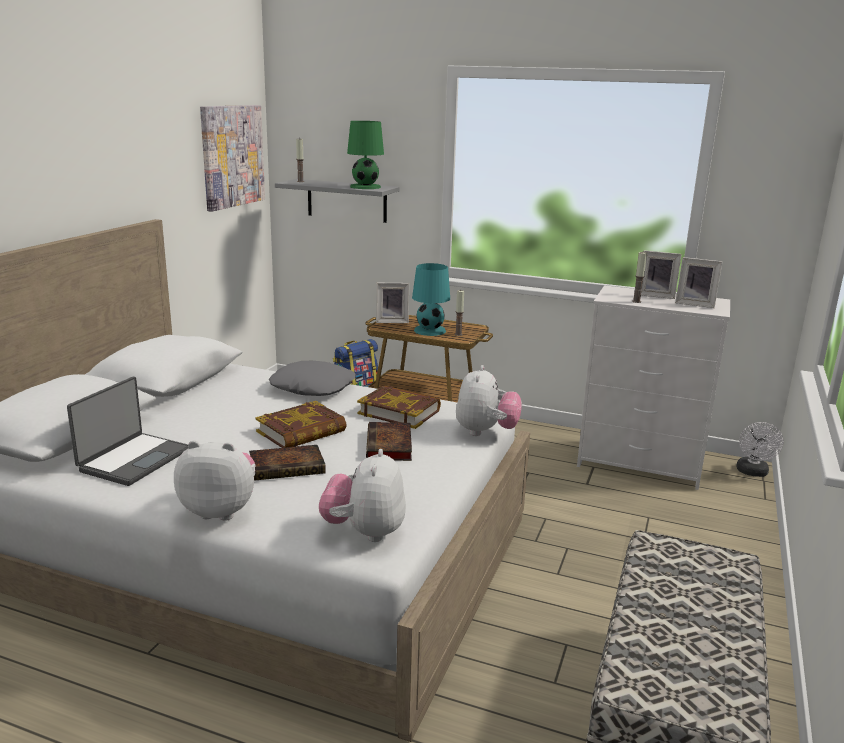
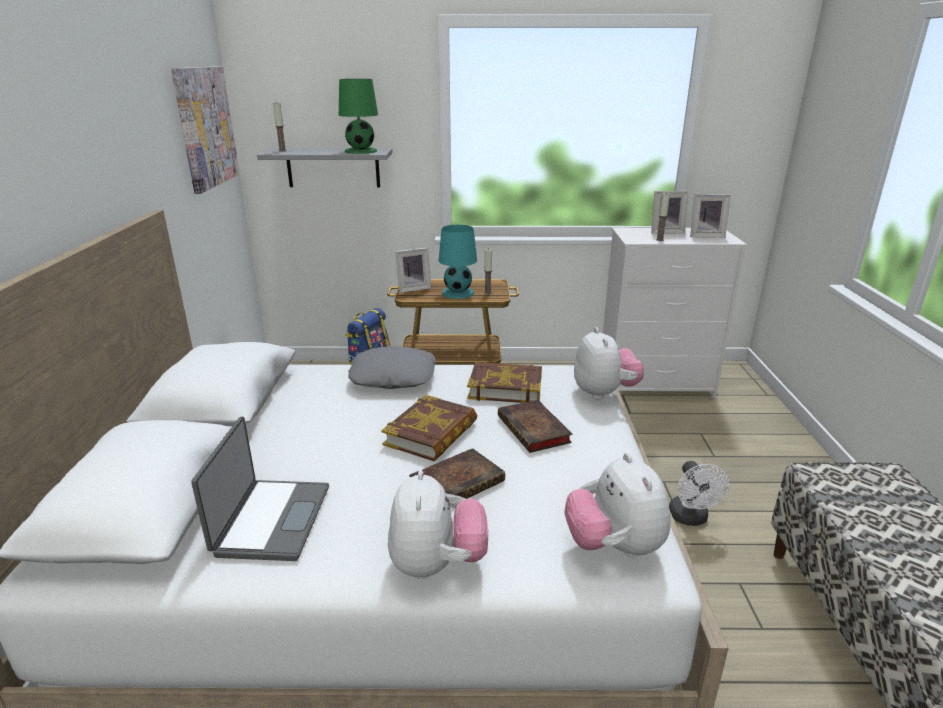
camera: 20 degrees left, 5 degrees up
plush toy [174,441,256,521] -> plush toy turned 105 degrees clockwise [388,469,488,579]
white fan [736,422,784,477] -> white fan moved to [669,461,729,526]

